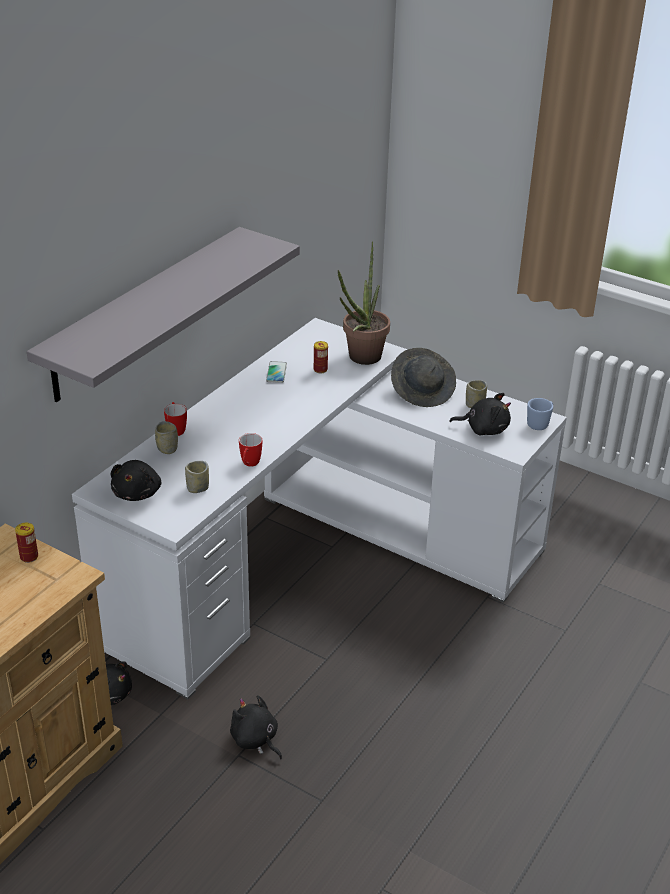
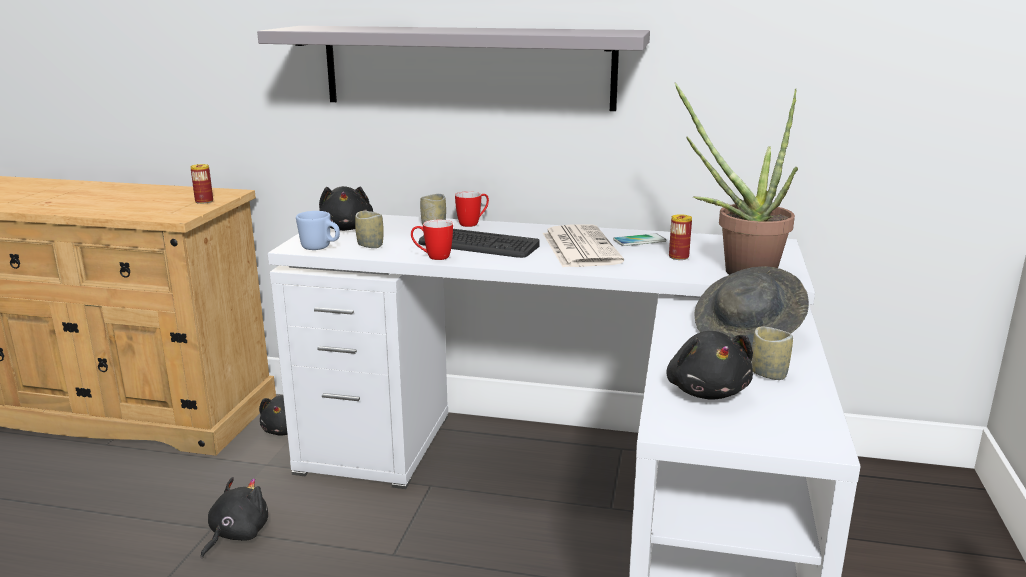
camera: 70 degrees right, 15 degrees down
black plush toy [111,460,162,501] -> black plush toy turned 90 degrees counterclockwise [319,186,373,231]
blue mug [527,398,553,430] -> blue mug moved to [296,211,340,250]
none -> keyboard [418,229,540,258]
none -> newspaper [543,224,624,267]

